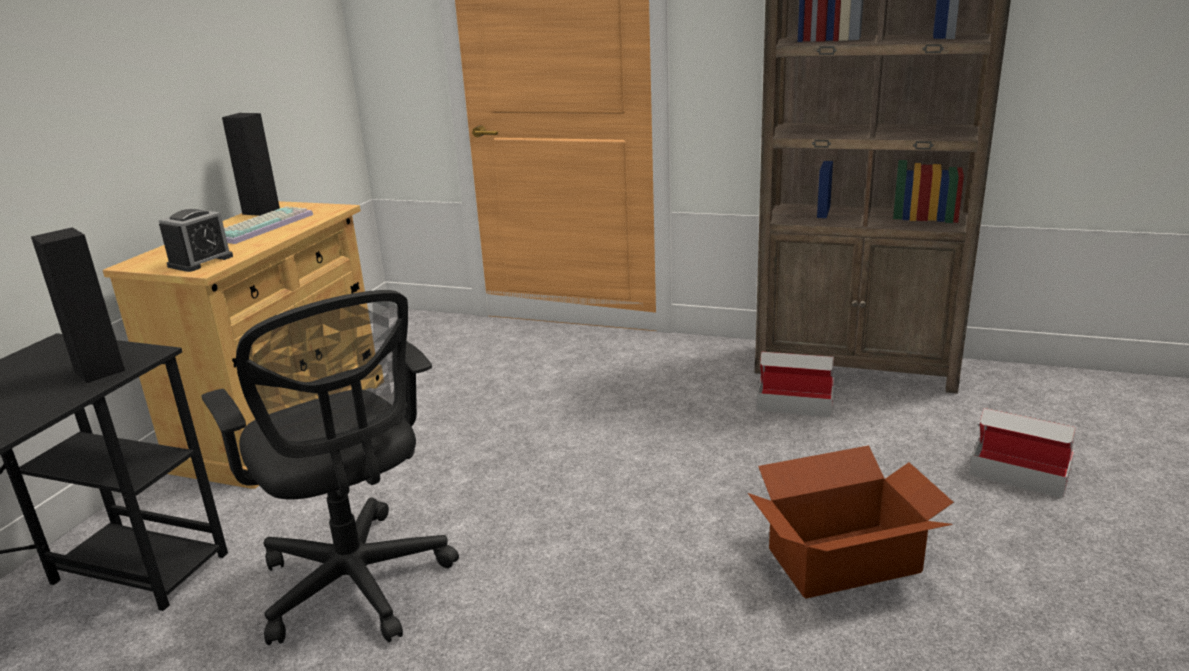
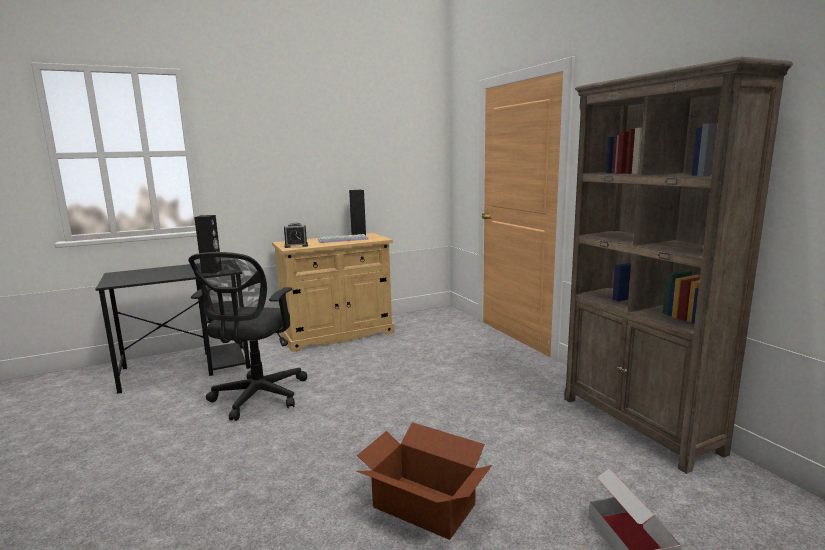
camera: 45 degrees right, 10 degrees down
cardboard box [756,352,834,417] -> none

